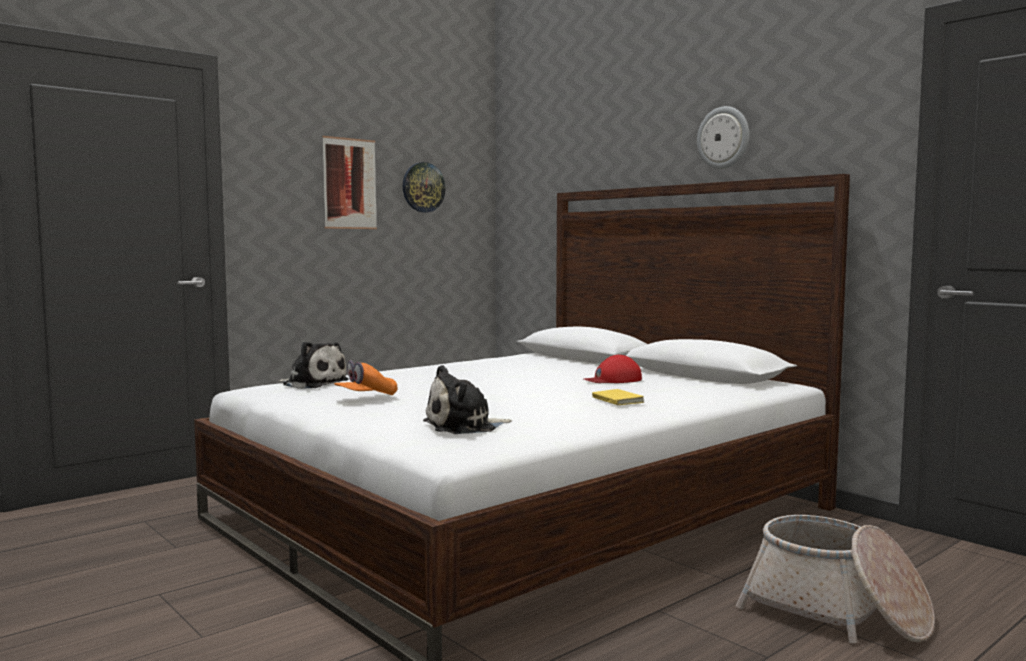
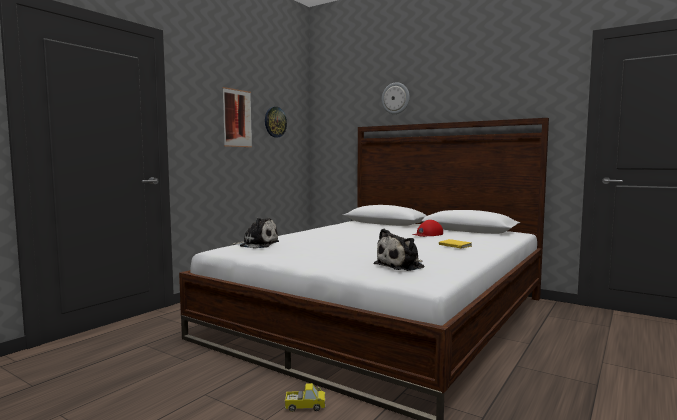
camera: 15 degrees left, 0 degrees up
orange cap [334,360,397,395] -> none
wall clock [697,106,749,169] -> wall clock moved to [381,82,410,114]
basket [736,515,935,643] -> none
none -> toy truck [285,383,325,412]

